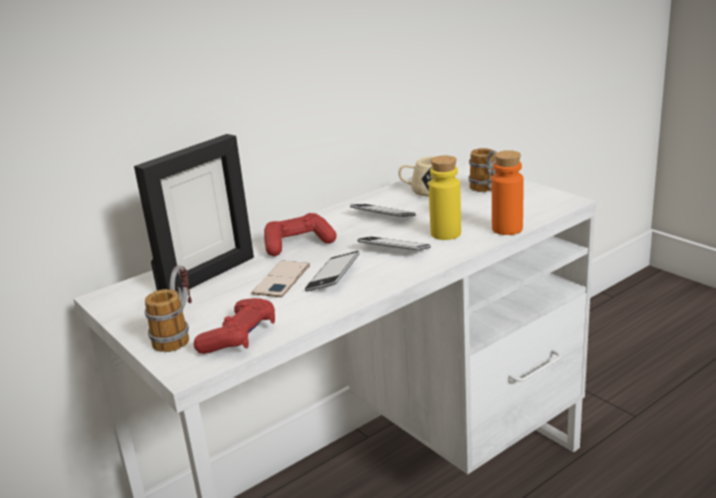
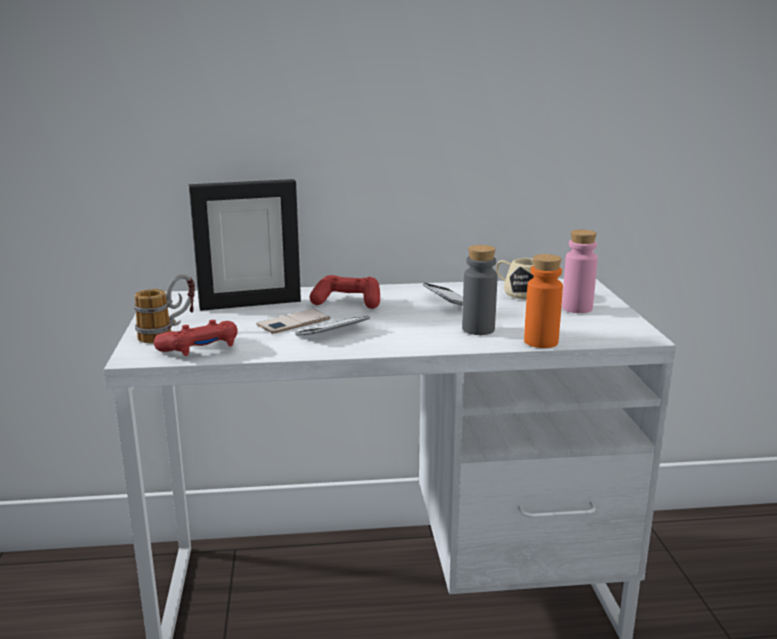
camera: 30 degrees right, 5 degrees down
phone [357,237,431,250] -> none
yellow bottle [429,155,461,240] -> grey bottle [462,245,498,335]
mug [468,148,497,192] -> pink bottle [562,229,598,313]

